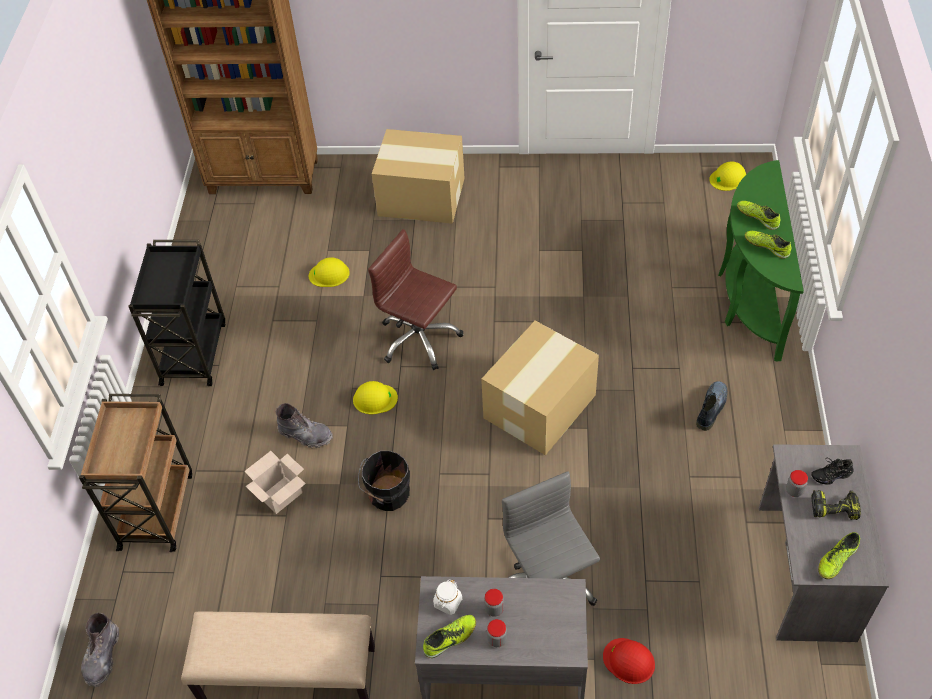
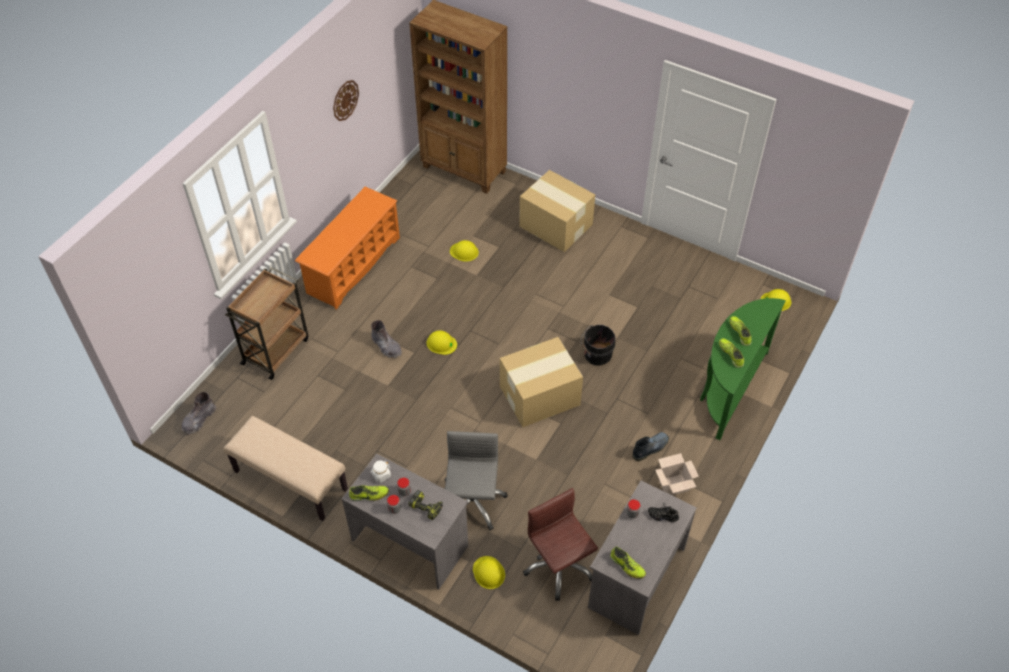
camera: 25 degrees right, 0 degrees up
black cart [128,240,225,386] -> orange shoe rack [295,187,400,309]
cardboard box [244,451,306,514] -> cardboard box moved to [655,453,699,496]
black bucket [358,451,410,511] -> black bucket moved to [581,325,615,365]
brown office chair [368,229,463,370] -> brown office chair moved to [523,488,598,601]
red hard hat [603,638,655,684] -> yellow hard hat [473,556,505,589]
power drill [812,490,861,520] -> power drill moved to [408,490,443,520]
shoe [818,532,860,579] -> shoe turned 120 degrees counterclockwise [610,546,646,579]
none -> wall clock [333,80,359,121]

